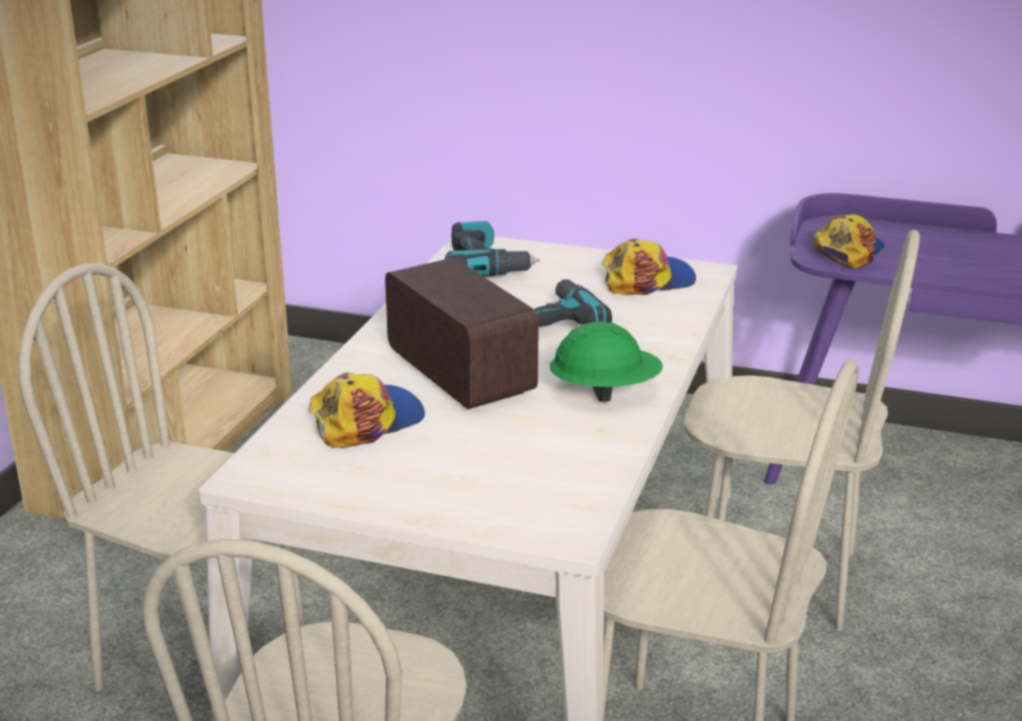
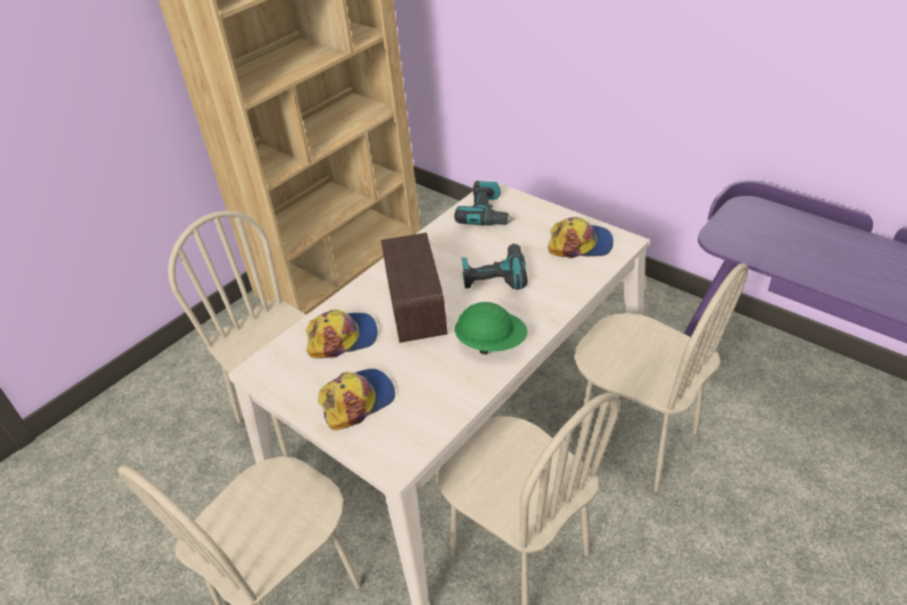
camera: 25 degrees right, 15 degrees up
cap [813,214,885,268] -> cap moved to [318,369,395,430]

